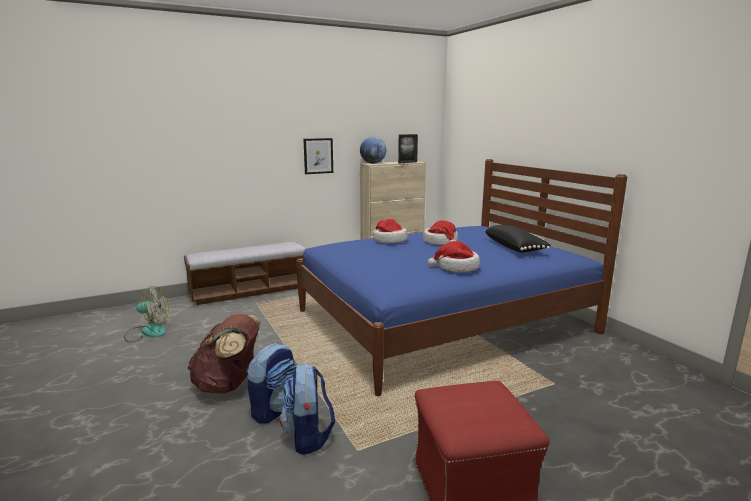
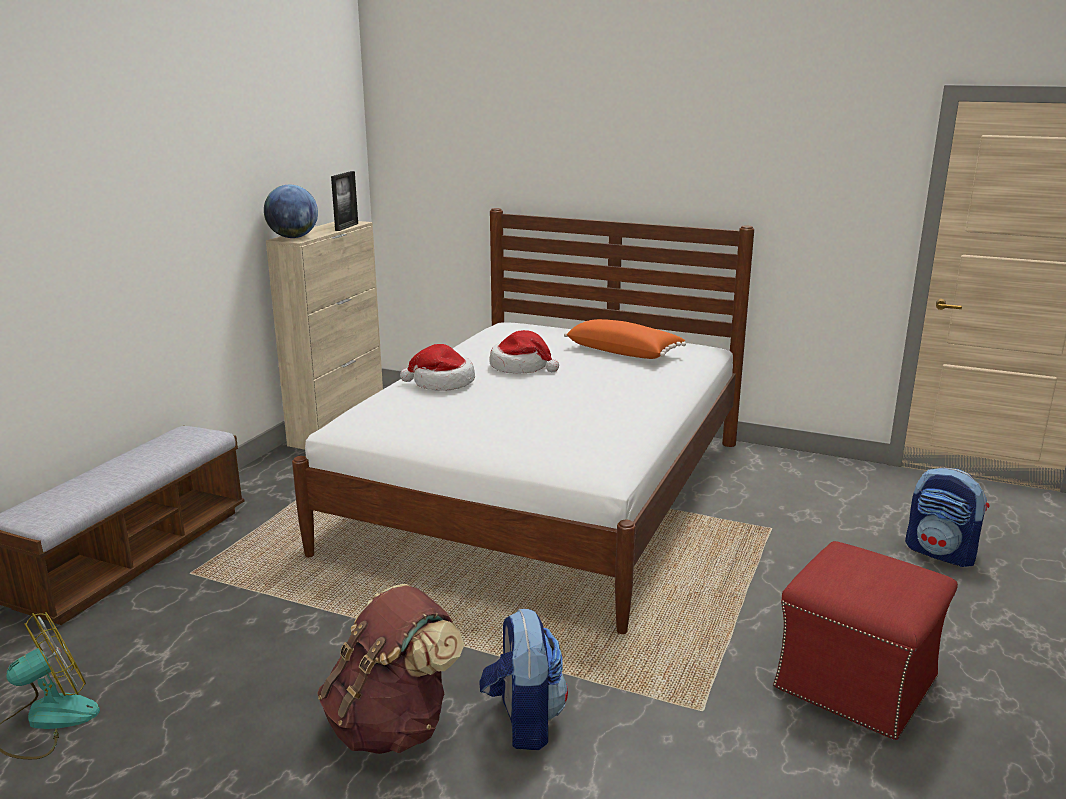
camera: 40 degrees left, 5 degrees up
backpack [280,363,335,455] -> backpack moved to [905,468,990,567]
blue bed [296,159,627,396] -> white bed [292,208,754,634]
picture [303,138,333,174] -> none
hat [428,241,480,272] -> none
black pillow [484,225,551,253] -> orange pillow [564,319,686,359]

